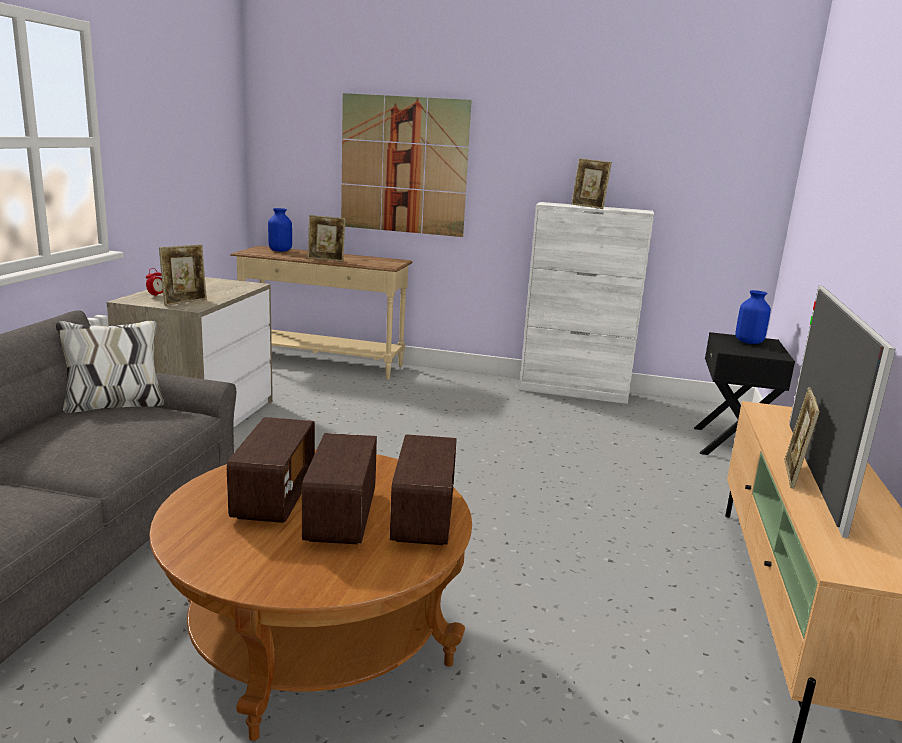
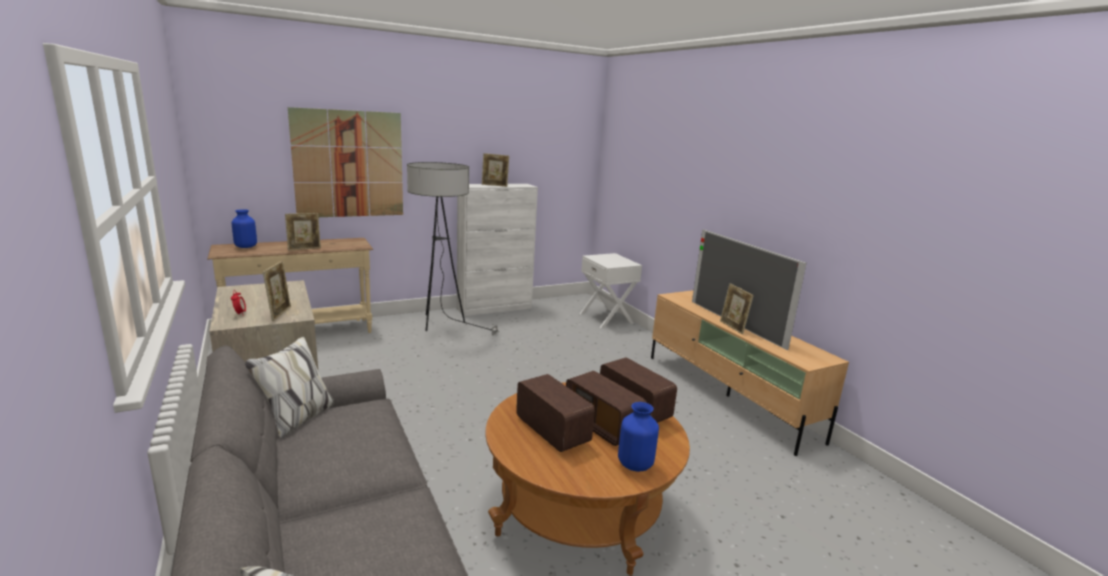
camera: 40 degrees left, 0 degrees up
black nightstand [694,332,795,455] -> white nightstand [579,253,642,328]
blue vase [735,290,771,344] -> blue vase moved to [618,402,659,472]
none -> floor lamp [407,162,500,336]

